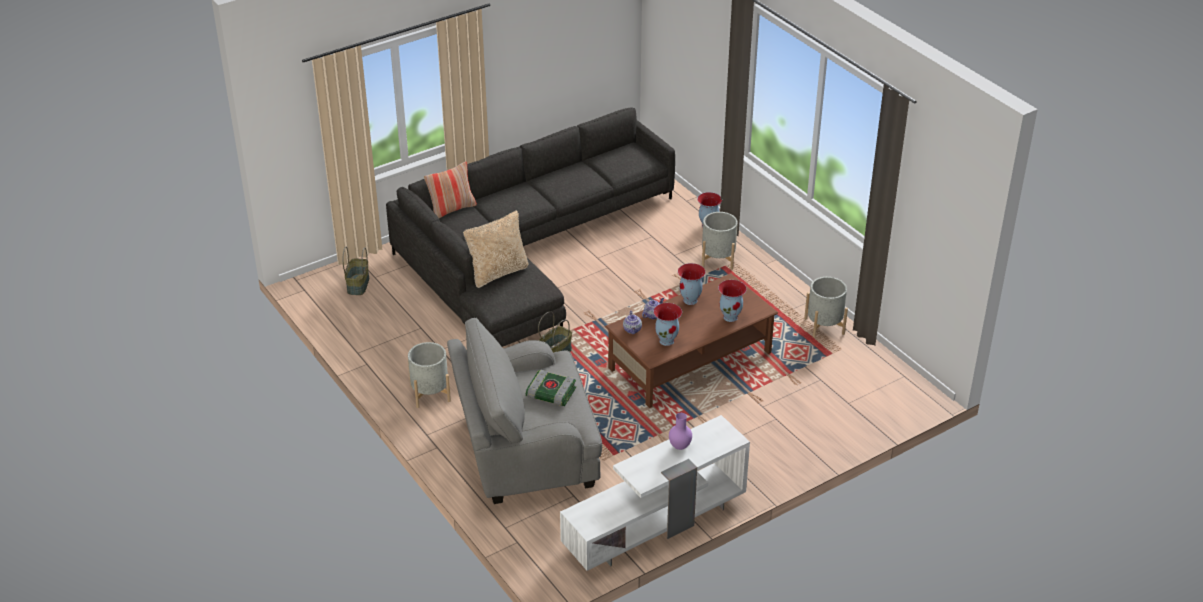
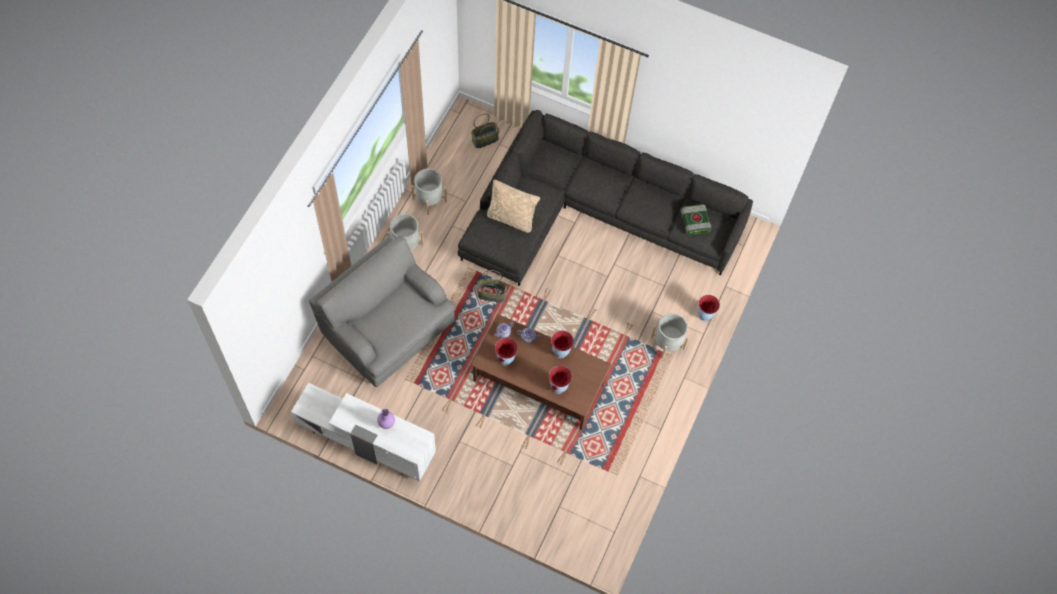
camera: 55 degrees right, 25 degrees up
pillow [424,162,477,218] -> none
book [526,370,576,406] -> book moved to [681,204,711,235]
grey planter [804,277,848,338] -> grey planter moved to [411,169,447,215]

